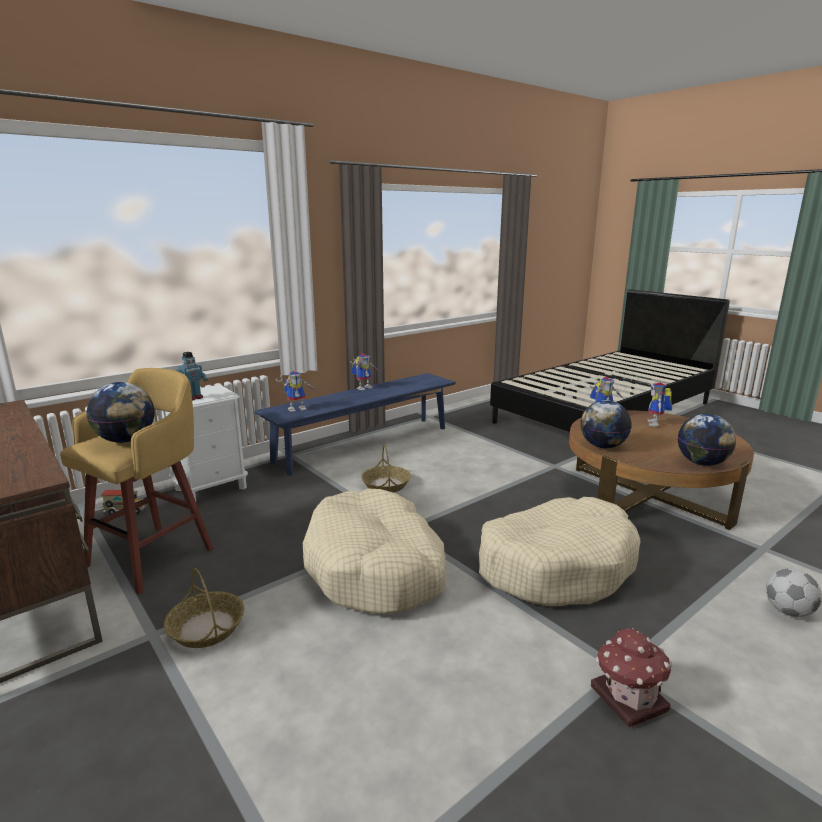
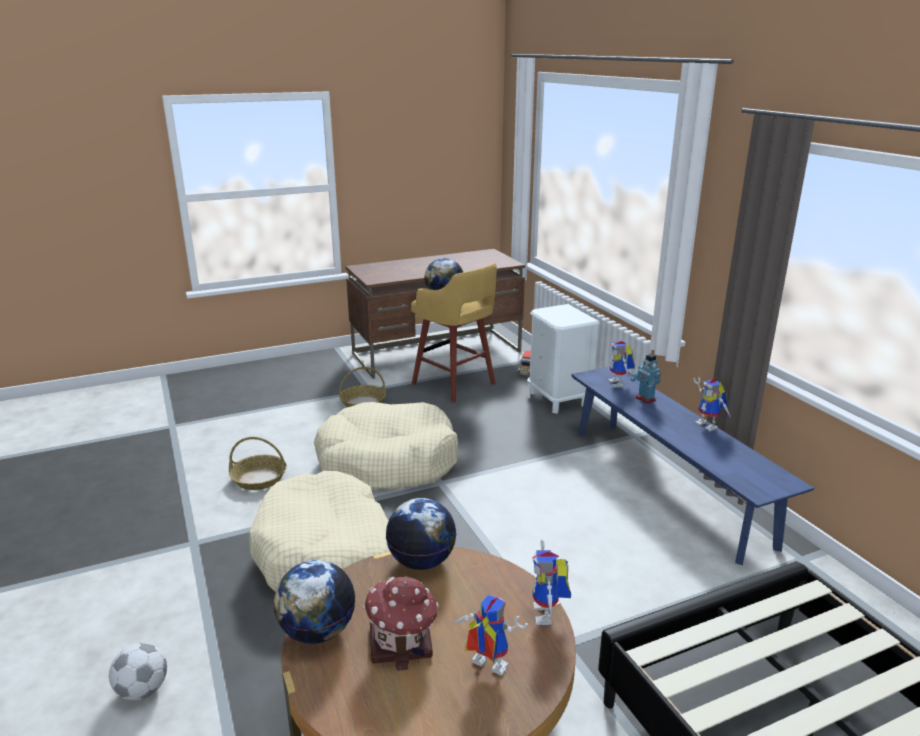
camera: 105 degrees right, 5 degrees up
toy robot [176,352,208,401] -> toy robot moved to [631,354,661,403]
basket [361,444,411,492] -> basket moved to [229,437,287,490]
toy house [591,628,672,728] -> toy house moved to [364,576,439,671]

